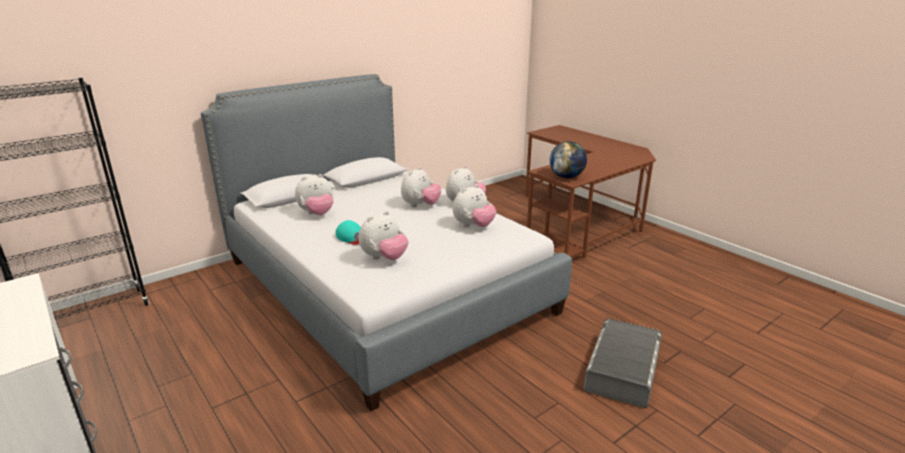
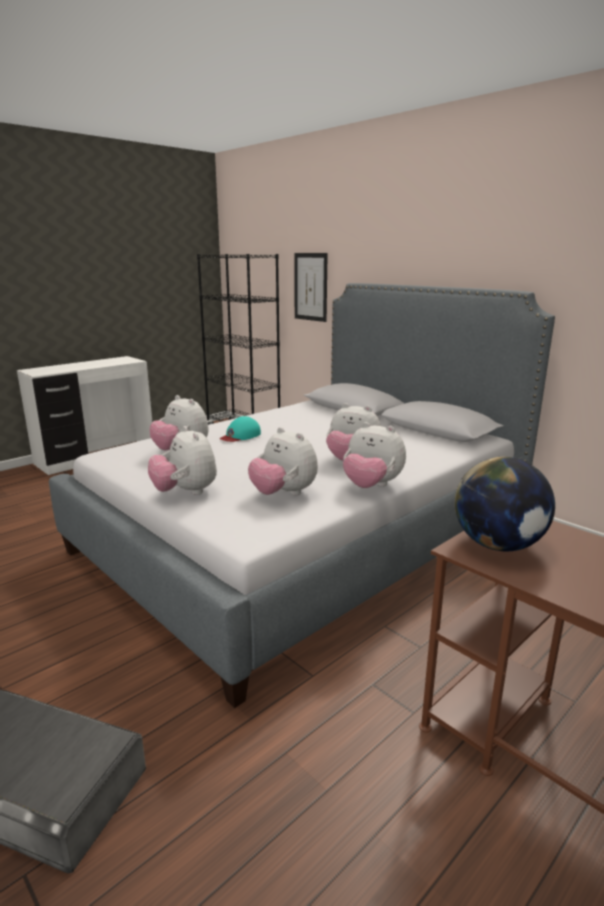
camera: 85 degrees right, 5 degrees down
plush toy [295,174,333,215] -> plush toy moved to [148,426,217,495]
none -> picture [294,253,328,322]

